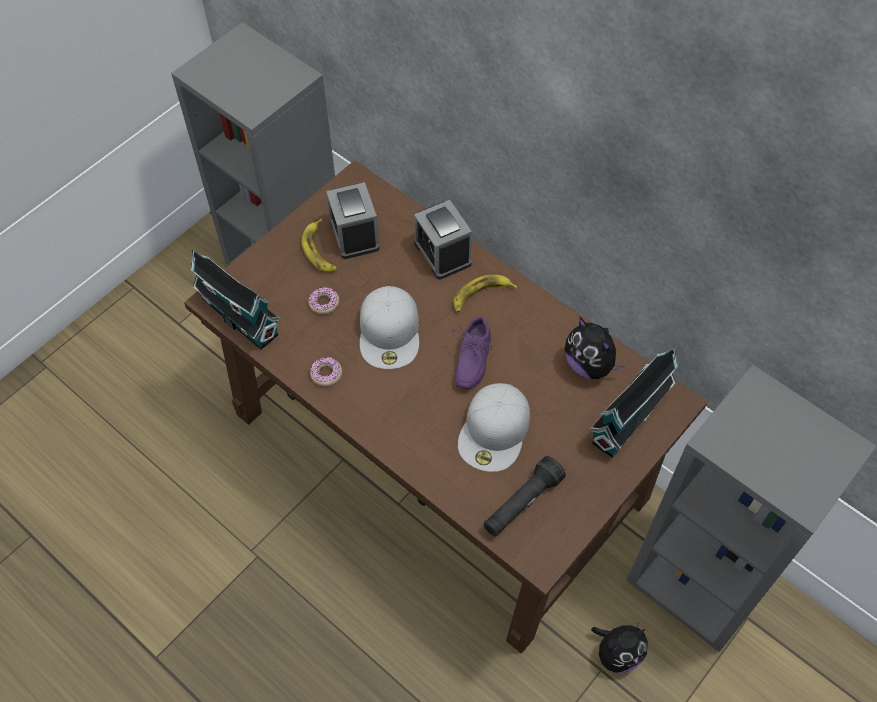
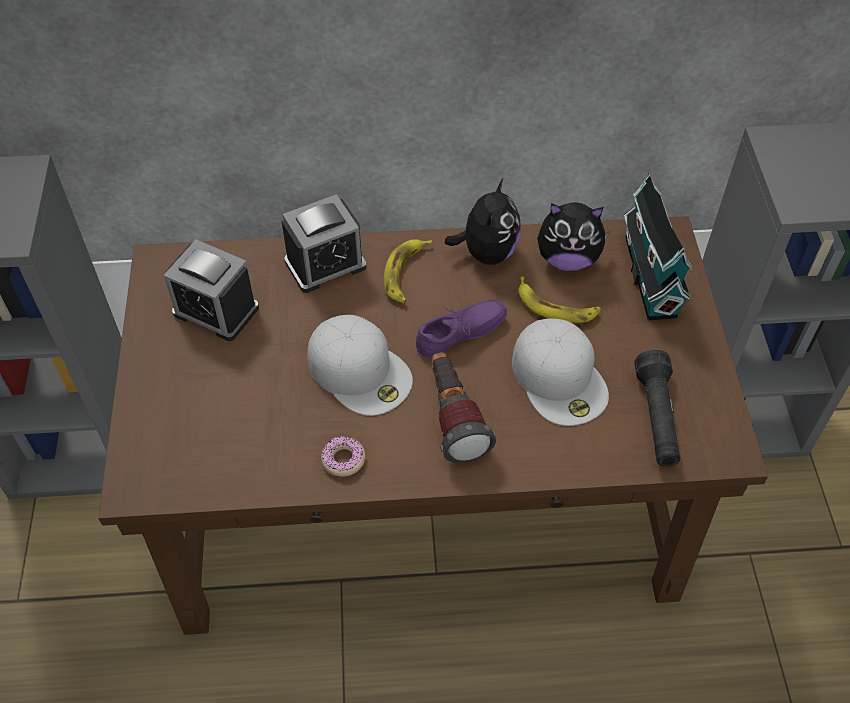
camera: 45 degrees left, 5 degrees down
toy house [191,250,281,350] -> none
banana [302,219,337,271] -> banana moved to [519,277,601,323]
donut [308,287,339,314] -> none
alarm clock [414,200,472,279] -> alarm clock turned 45 degrees counterclockwise [282,194,366,293]
purple shoe [452,316,492,389] -> purple shoe turned 90 degrees counterclockwise [416,299,507,358]
plush toy [591,623,648,673] -> plush toy moved to [445,177,521,265]
none -> flashlight [432,352,496,463]

